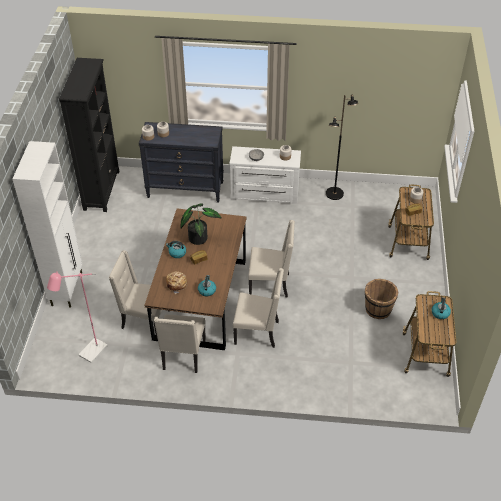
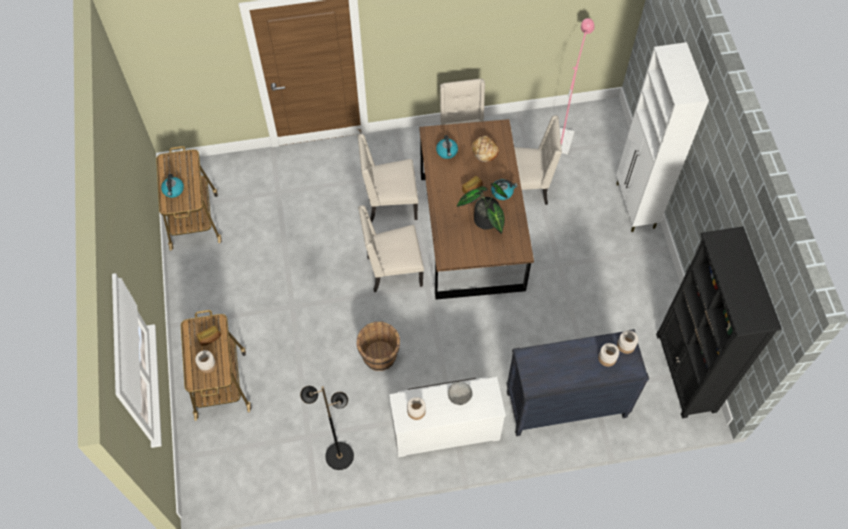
camera: 165 degrees right, 15 degrees up
brown bucket [365,279,398,319] -> brown bucket moved to [357,322,400,371]

